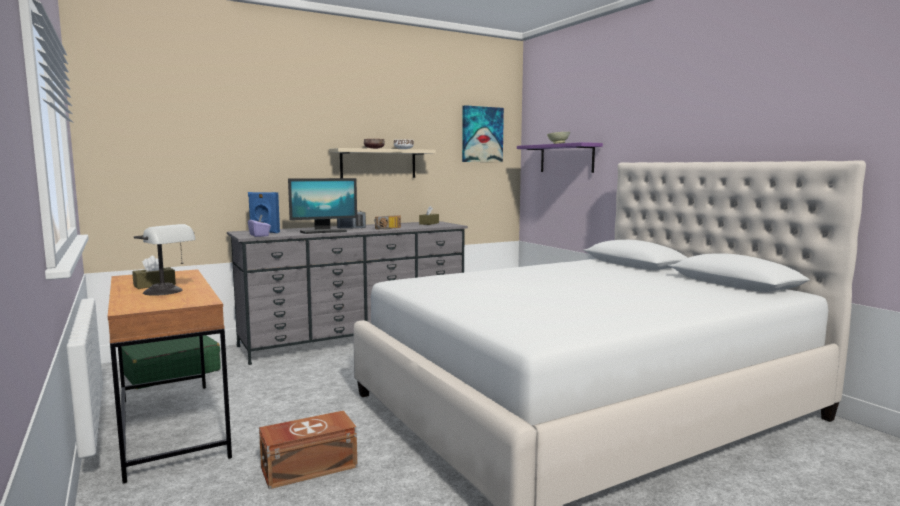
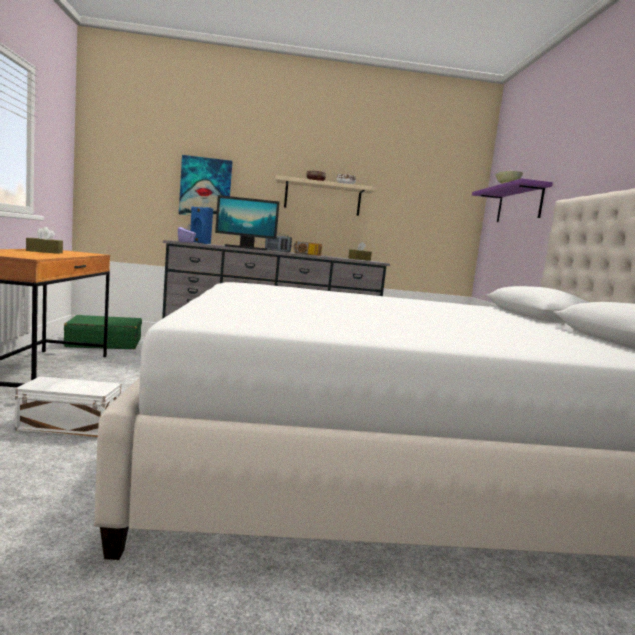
camera: 25 degrees right, 0 degrees up
table lamp [133,224,196,296] -> none
brown storage box [259,410,357,489] -> white storage box [15,376,121,437]
picture [462,105,504,162] -> picture moved to [179,155,233,218]

